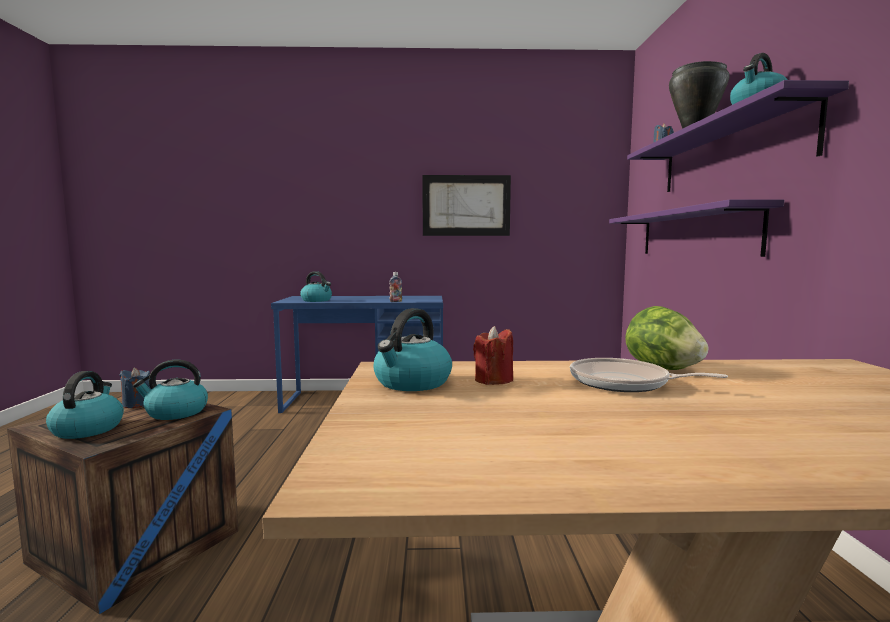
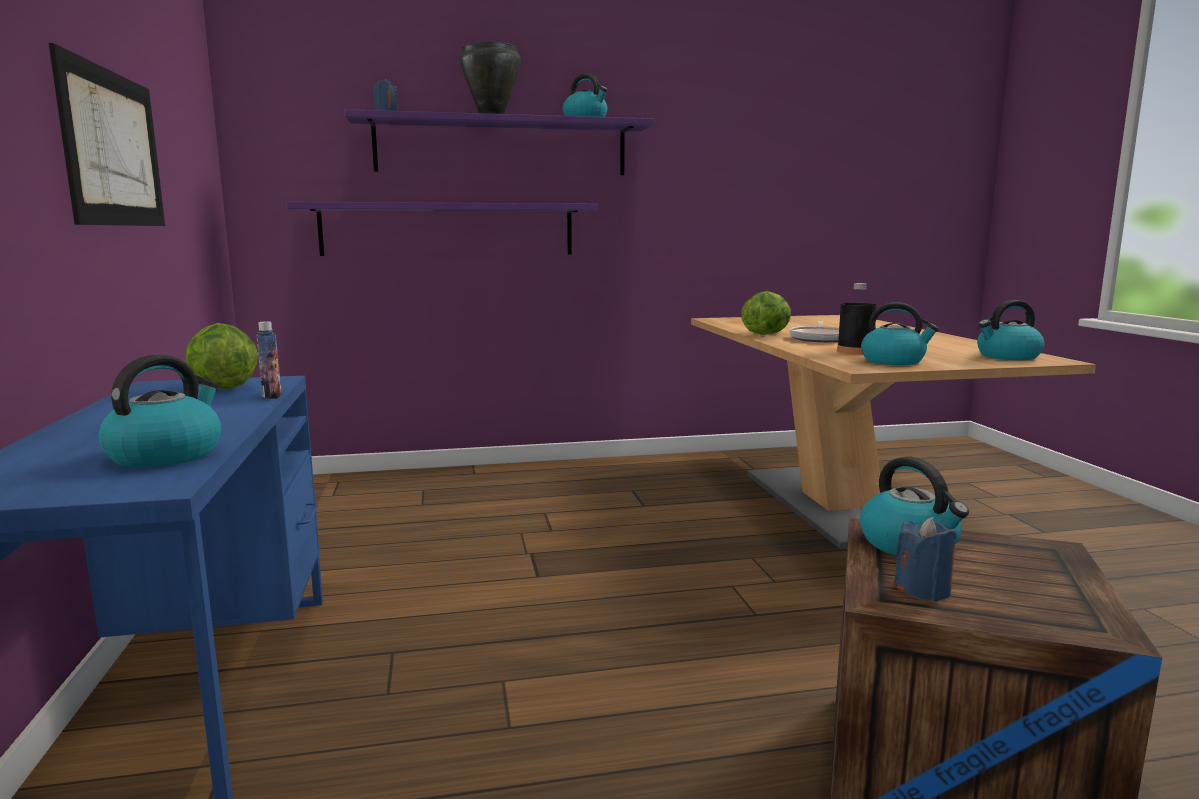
camera: 100 degrees left, 5 degrees up
kettle [46,371,124,439] -> kettle moved to [977,300,1045,360]
red candle [473,326,513,385] -> black bottle [837,283,877,355]
none -> lettuce [185,323,258,389]

